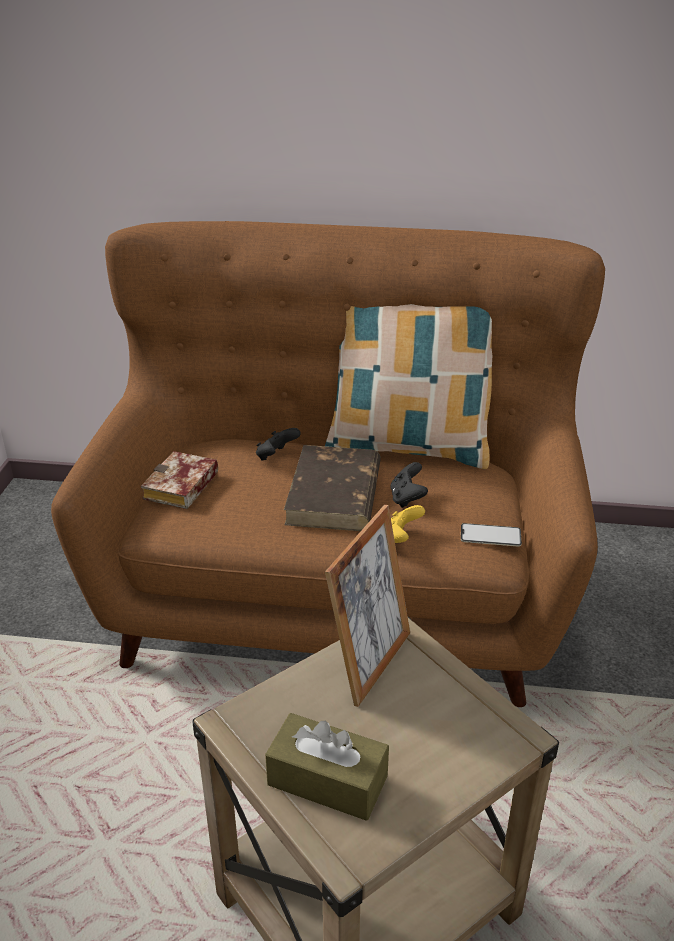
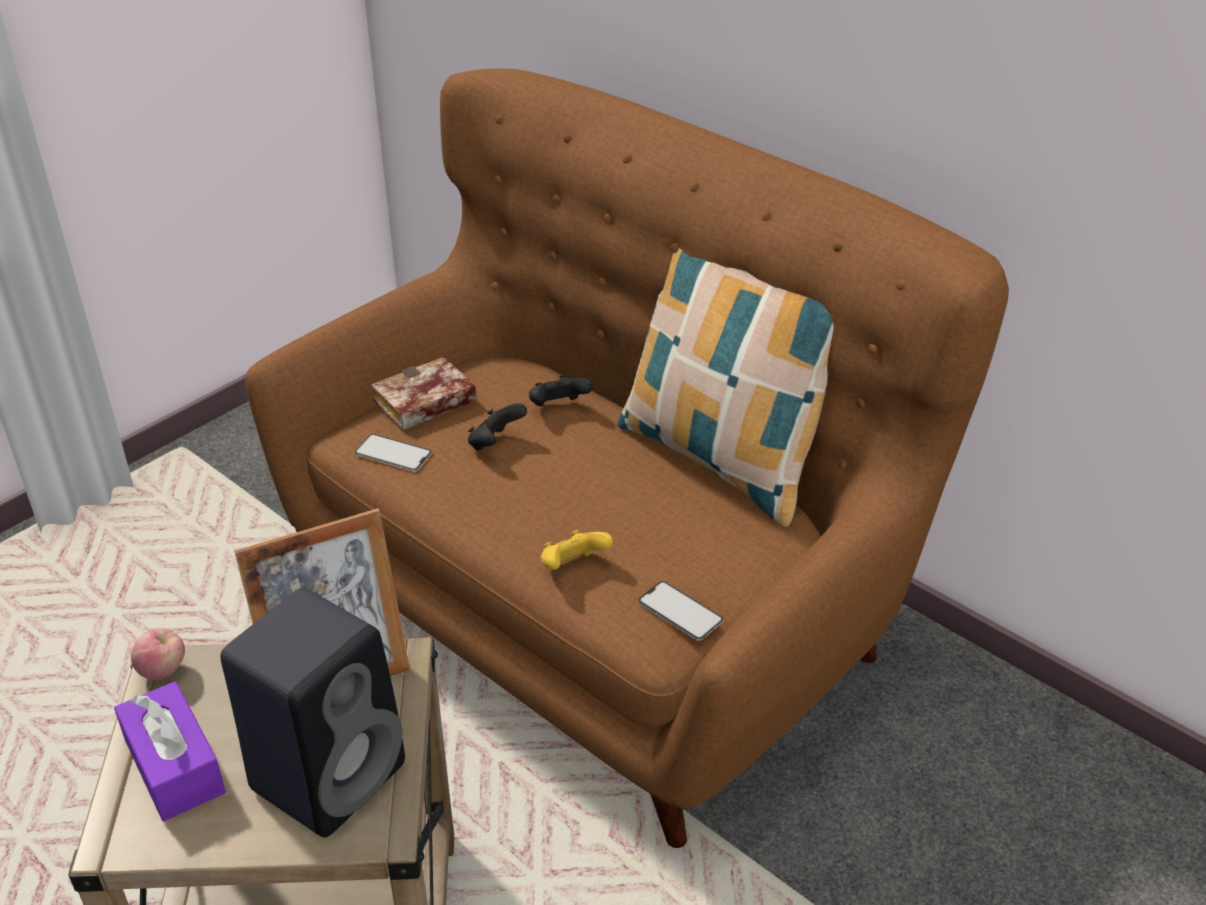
camera: 35 degrees right, 5 degrees up
brown tissue box [265,713,389,821] -> purple tissue box [114,681,226,821]
brown book [284,445,381,531] -> none
black game controller [390,462,428,508] -> black game controller moved to [468,403,527,451]
none -> apple [131,629,185,680]
none -> black speaker [221,588,405,838]
none -> phone [355,434,432,472]

